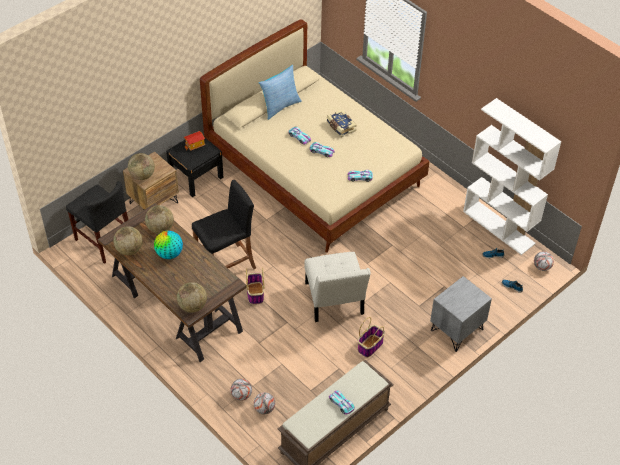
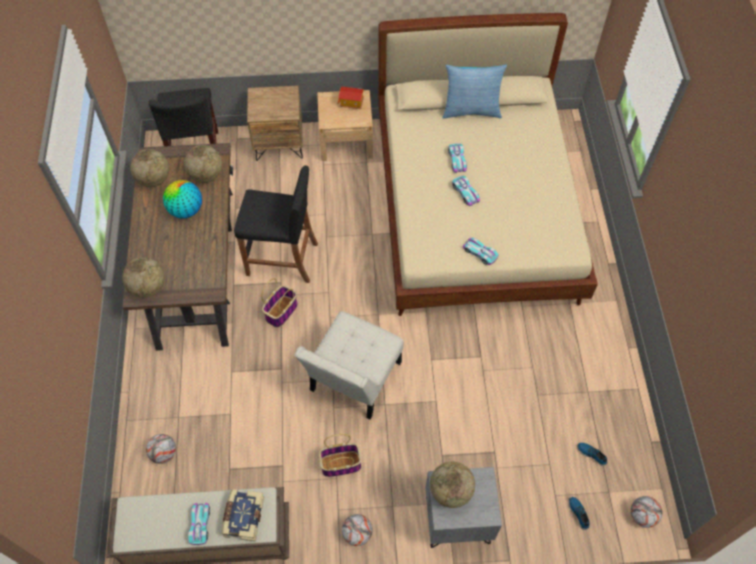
camera: 40 degrees right, 10 degrees up
globe [128,153,155,180] -> globe moved to [430,461,475,508]
black nightstand [166,137,224,197] -> beige nightstand [317,90,373,161]
football [231,379,252,401] -> football moved to [342,514,372,546]
book [327,109,357,137] -> book moved to [221,489,264,541]
white bookcase [463,98,561,255] -> none

